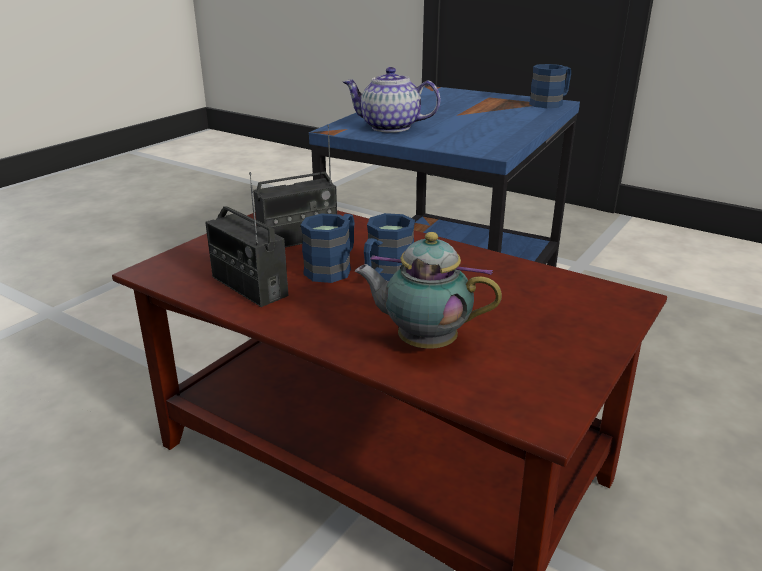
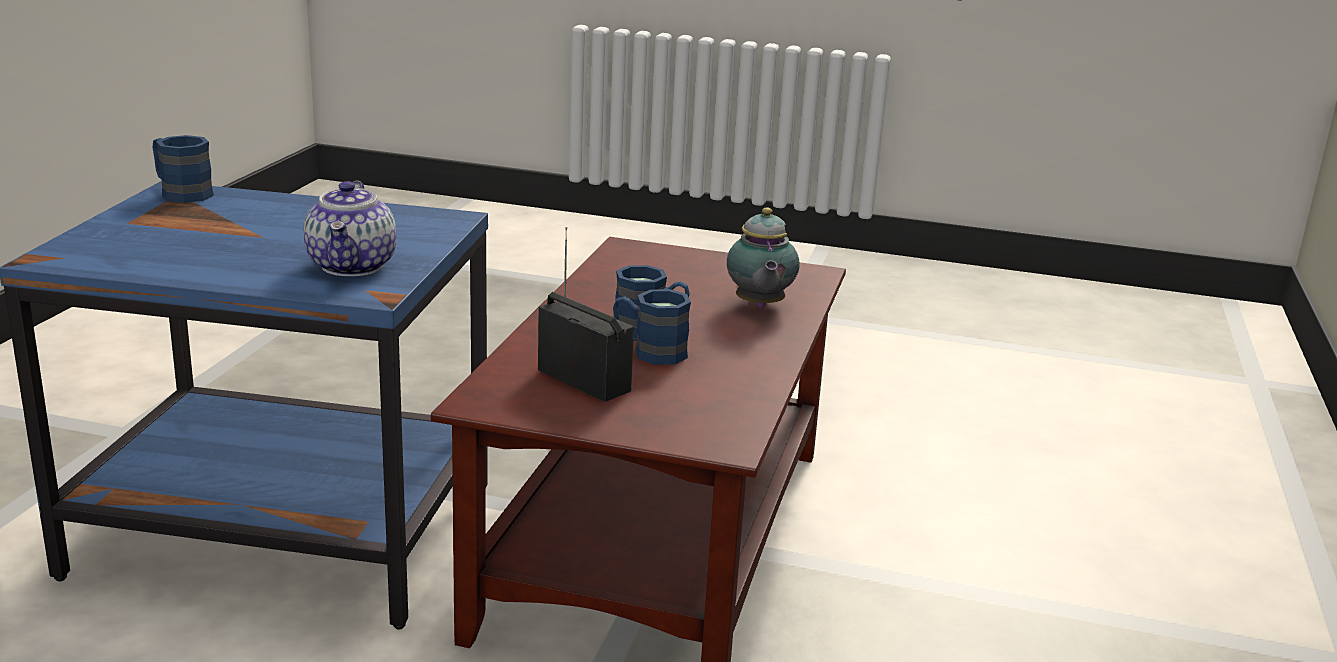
camera: 110 degrees left, 5 degrees down
radio [205,172,288,307] -> none

